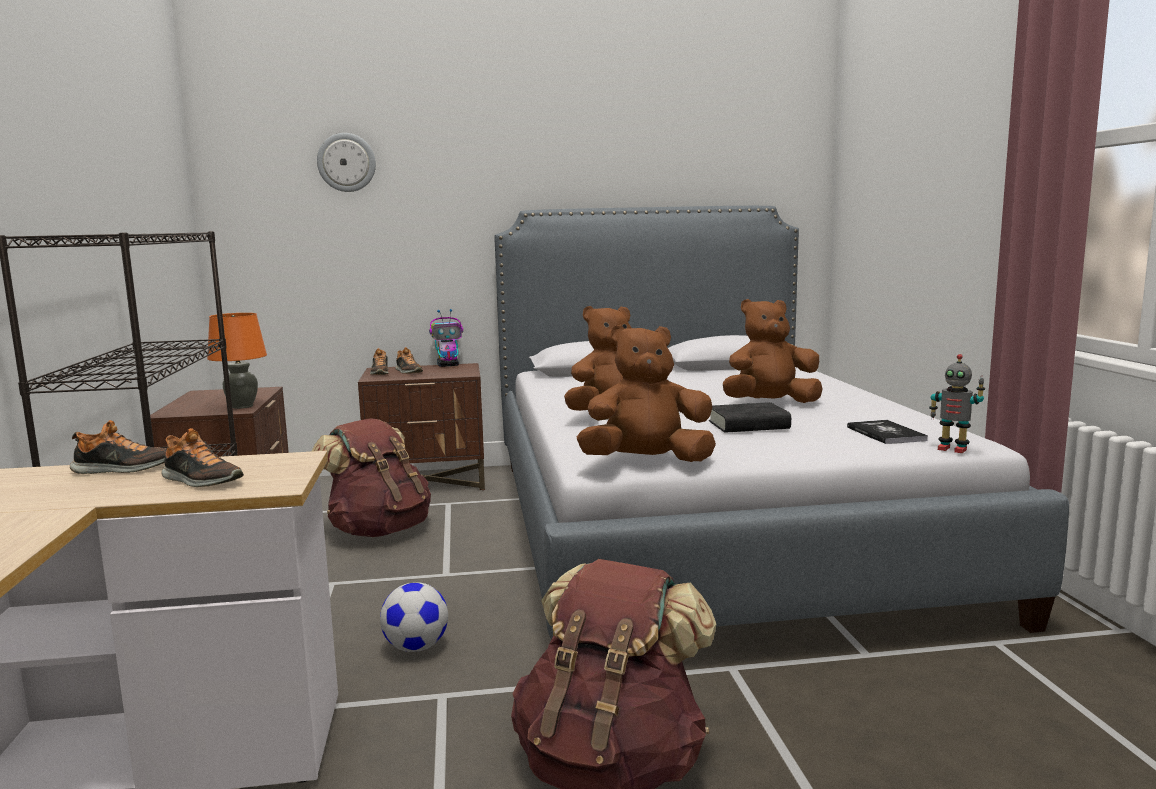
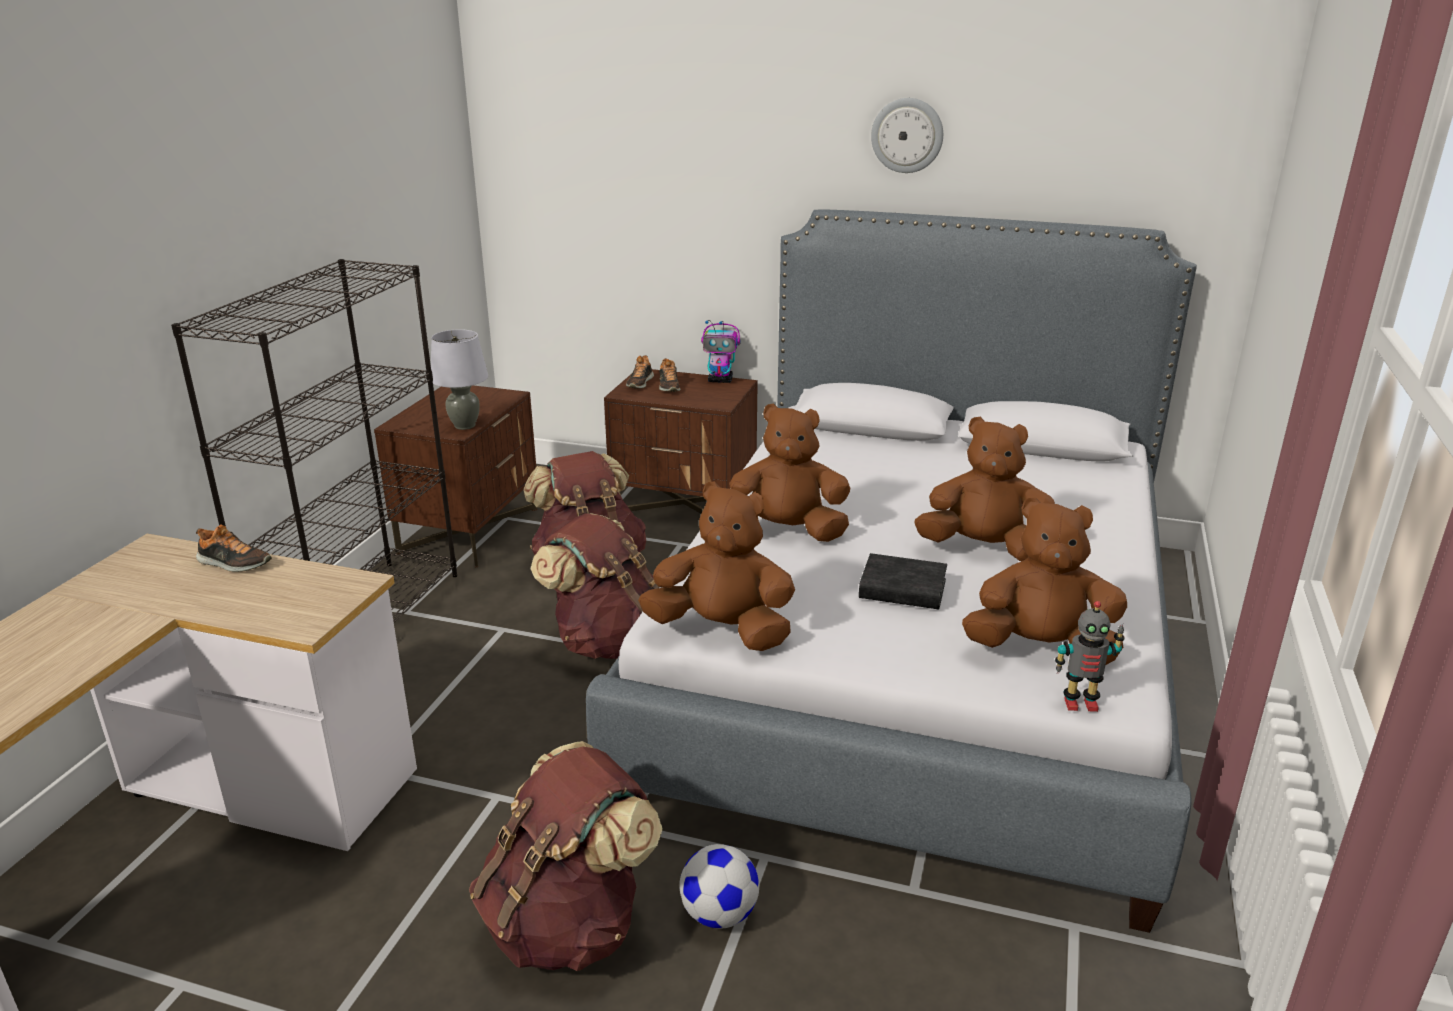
camera: 25 degrees right, 15 degrees up
shoe [162,428,244,487] -> none
orange table lamp [207,313,267,409] -> grey table lamp [431,329,488,430]
wall clock [317,133,376,192] -> wall clock moved to [871,98,943,173]
football [380,583,448,652] -> football moved to [679,844,759,929]
book [847,420,928,444] -> brown plush toy [962,497,1127,665]
toy robot [929,354,985,453] -> toy robot turned 60 degrees counterclockwise [1055,601,1125,712]
none -> brown backpack [530,513,660,659]

